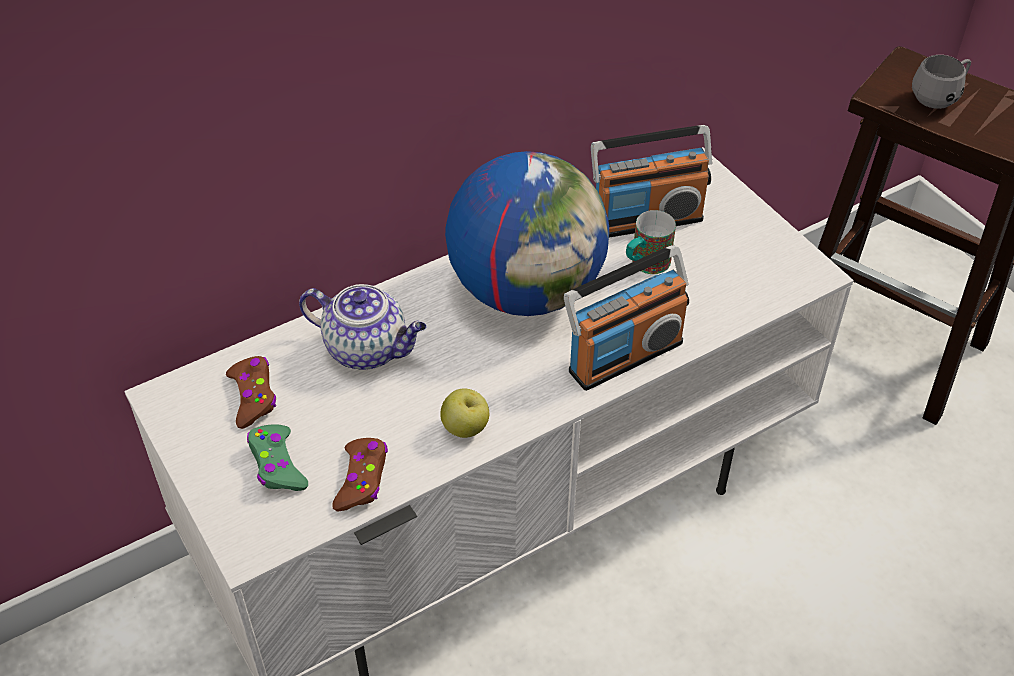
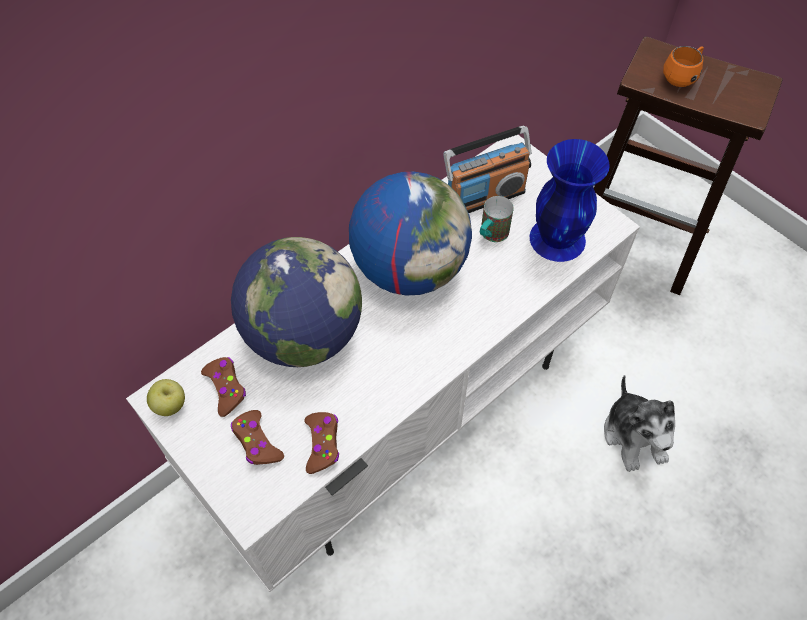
camera: 10 degrees left, 10 degrees up
green game controller [247,424,308,491] -> brown game controller [231,410,284,465]
teapot [299,284,426,370] -> globe [231,237,362,367]
apple [440,388,489,438] -> apple moved to [147,379,185,416]
radio [564,245,689,391] -> none
grey mug [912,55,971,109] -> orange mug [663,46,704,87]
none -> blue vase [530,139,610,262]
none -> plush toy [604,375,675,472]

